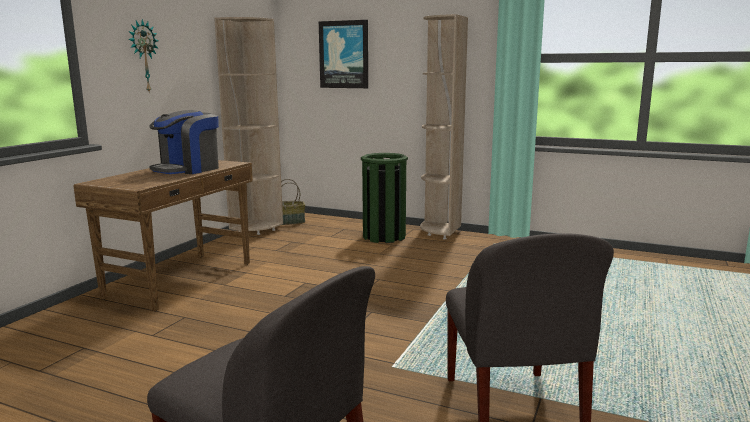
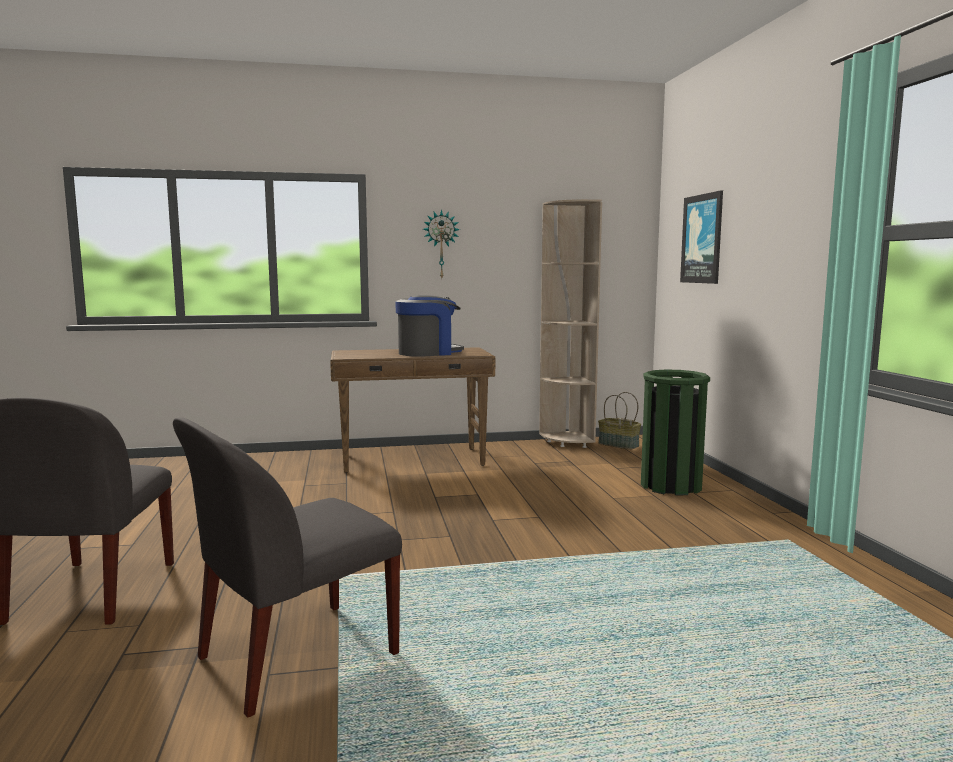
camera: 55 degrees right, 5 degrees down
coffee machine [149,110,219,174] -> coffee machine turned 150 degrees clockwise [395,295,464,357]
beige bookcase [420,14,468,239] -> none

